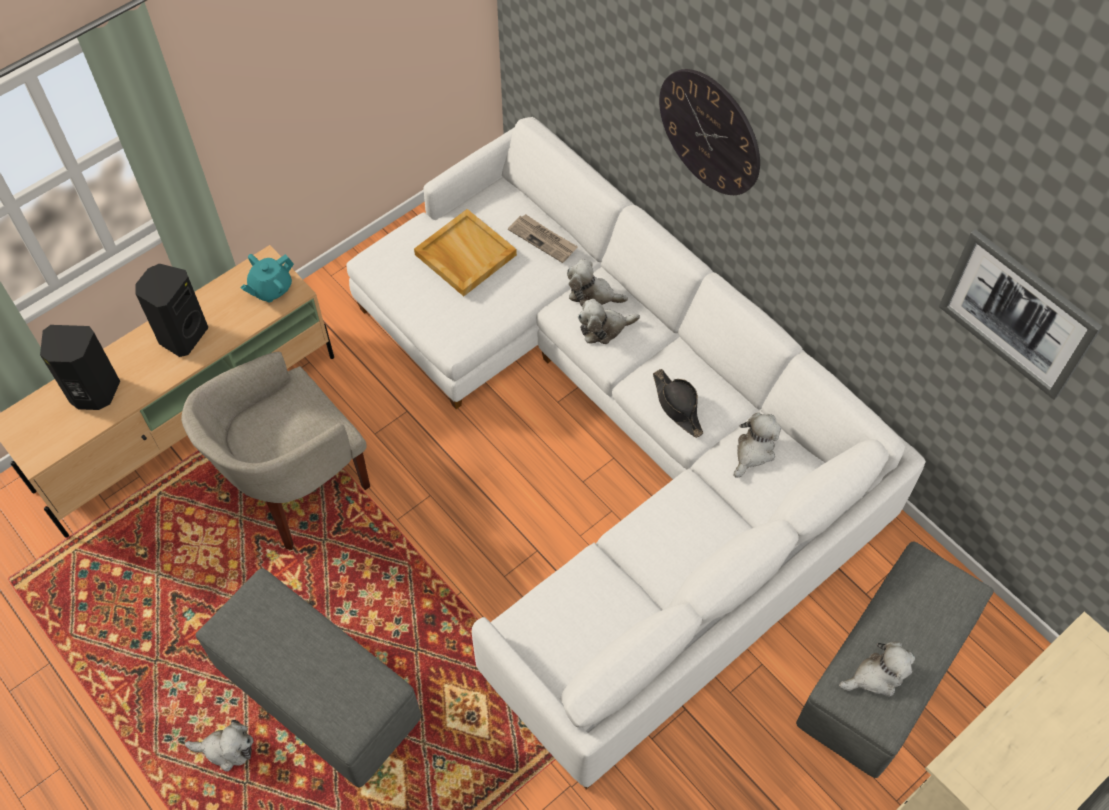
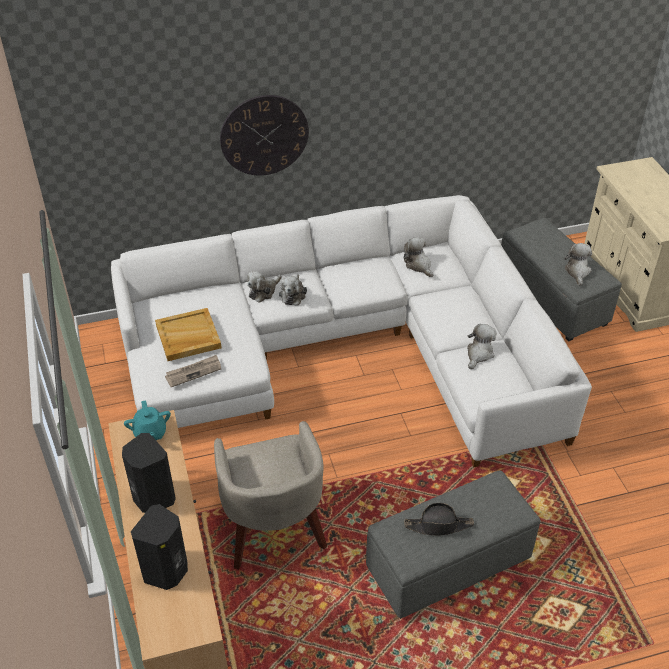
camera: 65 degrees left, 15 degrees down
plush toy [185,720,254,772] -> plush toy moved to [467,324,497,369]
newspaper [508,214,578,263] -> newspaper moved to [165,355,221,387]
black hat [653,369,703,438] -> black hat moved to [404,503,474,536]
picture [939,229,1103,400] -> none

